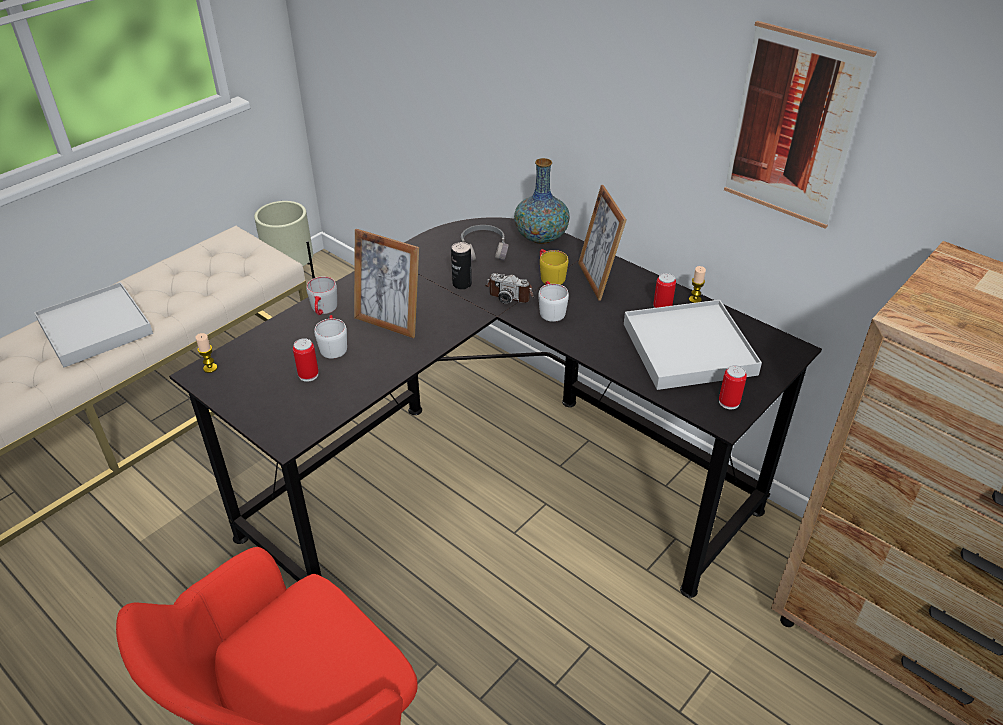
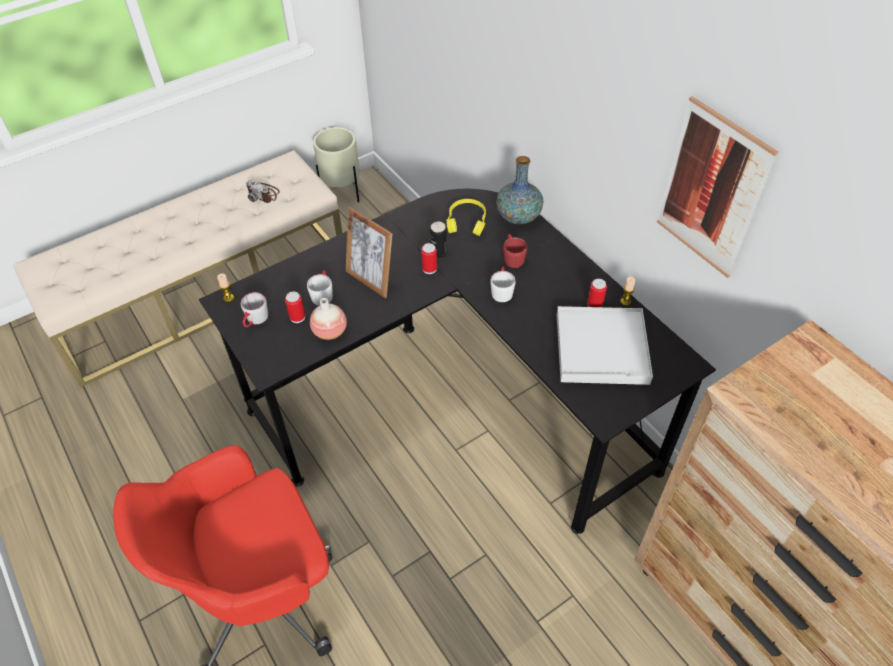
camera: 15 degrees right, 10 degrees up
white tray [34,282,153,367] -> none
grey mug [306,277,337,315] -> grey mug moved to [241,292,268,327]
grey headphones [461,225,509,261] -> yellow headphones [447,199,486,236]
camera [485,273,534,304] -> camera moved to [246,180,280,203]
yellow mug [540,249,568,285] -> red mug [503,234,527,268]
picture frame [578,185,627,301] -> none
can [719,365,747,409] -> can moved to [421,243,437,274]
none -> vase [310,298,347,340]

